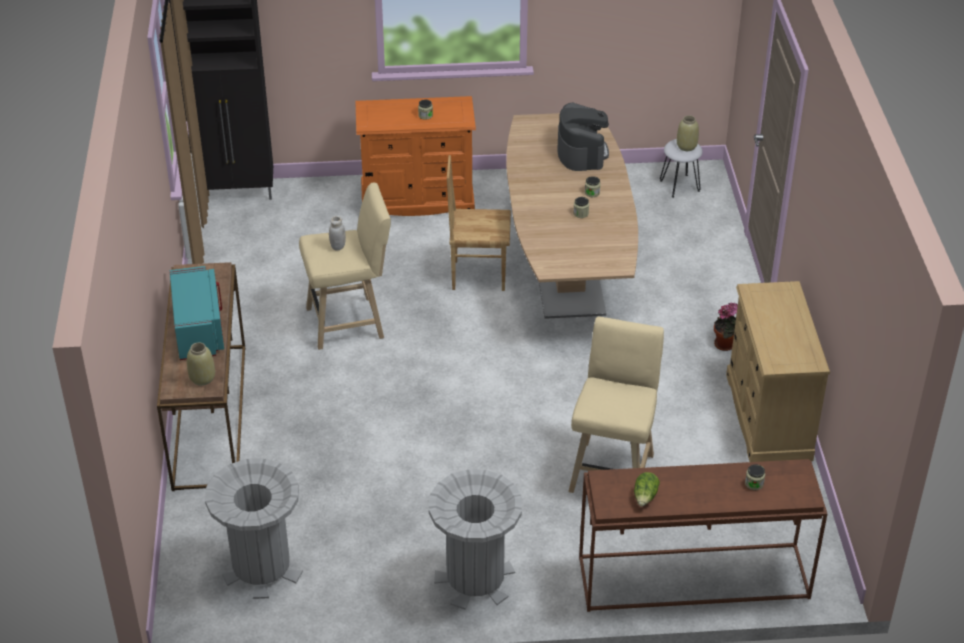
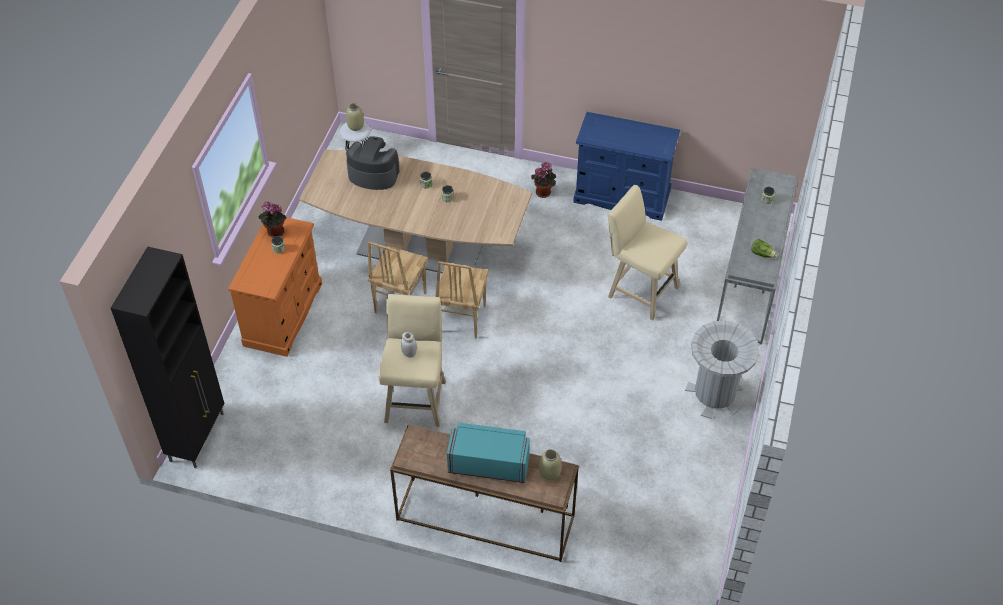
camera: 70 degrees left, 10 degrees up
grey trash can [205,458,303,599] -> none
brown console table [579,459,827,612] -> grey console table [717,168,798,344]
beige dresser [726,281,830,462] -> blue dresser [573,112,680,221]
none -> potted plant [259,201,287,237]
none -> brown chair [435,261,489,339]

